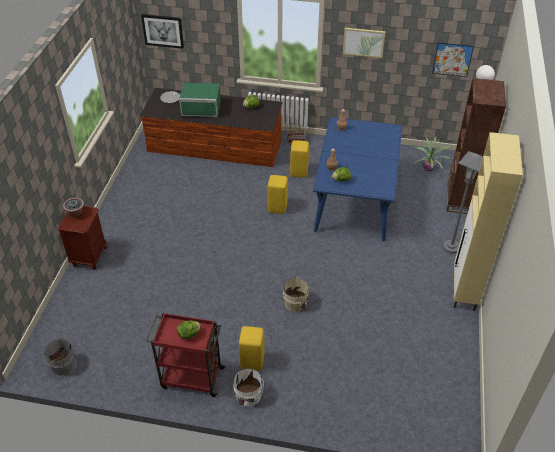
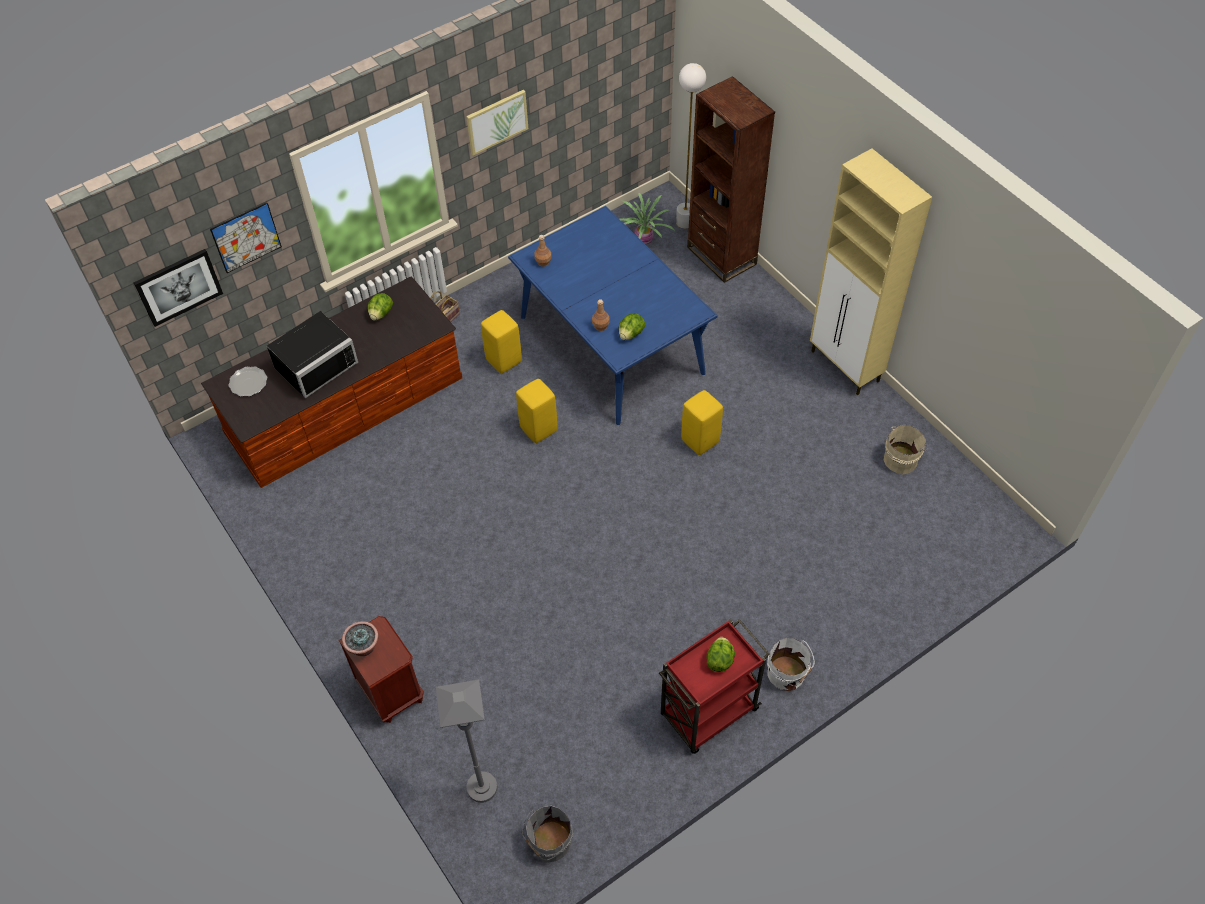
camera: 45 degrees left, 10 degrees up
green microwave [179,83,221,117] -> black microwave [267,311,358,398]
yellow stool [239,326,264,371] -> yellow stool moved to [681,390,723,455]
beige bucket [283,277,309,312] -> beige bucket moved to [884,424,928,474]
picture [432,43,474,77] -> picture moved to [210,202,282,273]
grey floor lamp [443,151,483,253] -> grey floor lamp moved to [436,680,497,803]

